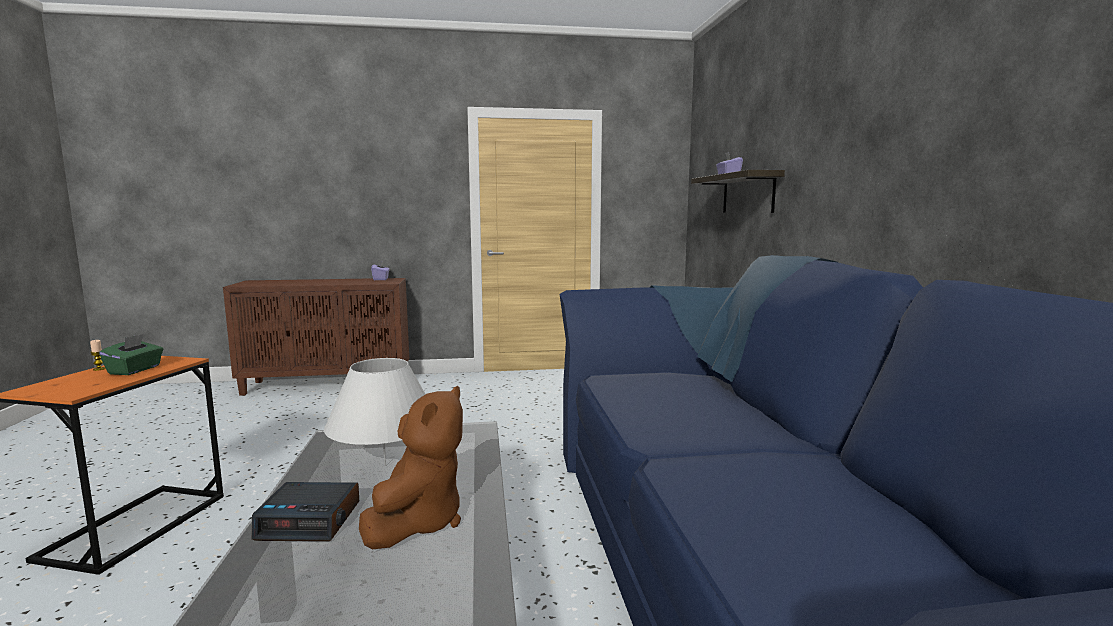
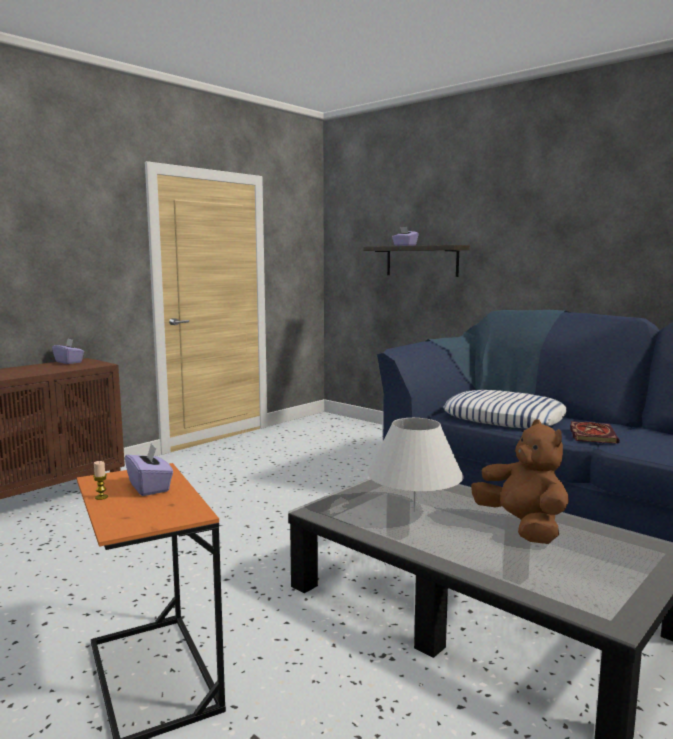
camera: 40 degrees left, 0 degrees up
green tissue box [99,334,163,375] -> purple tissue box [125,443,173,496]
alarm clock [252,482,359,542] -> none
none -> pillow [443,390,567,429]
none -> book [570,421,620,444]

